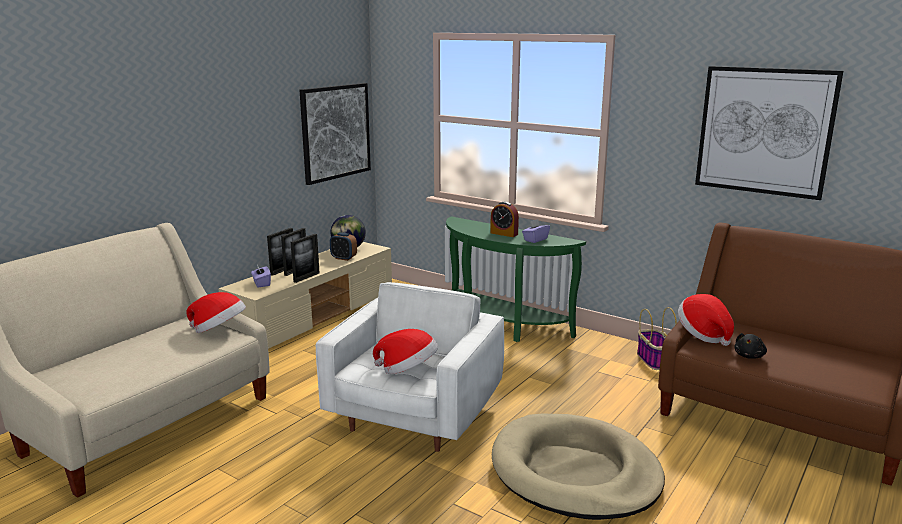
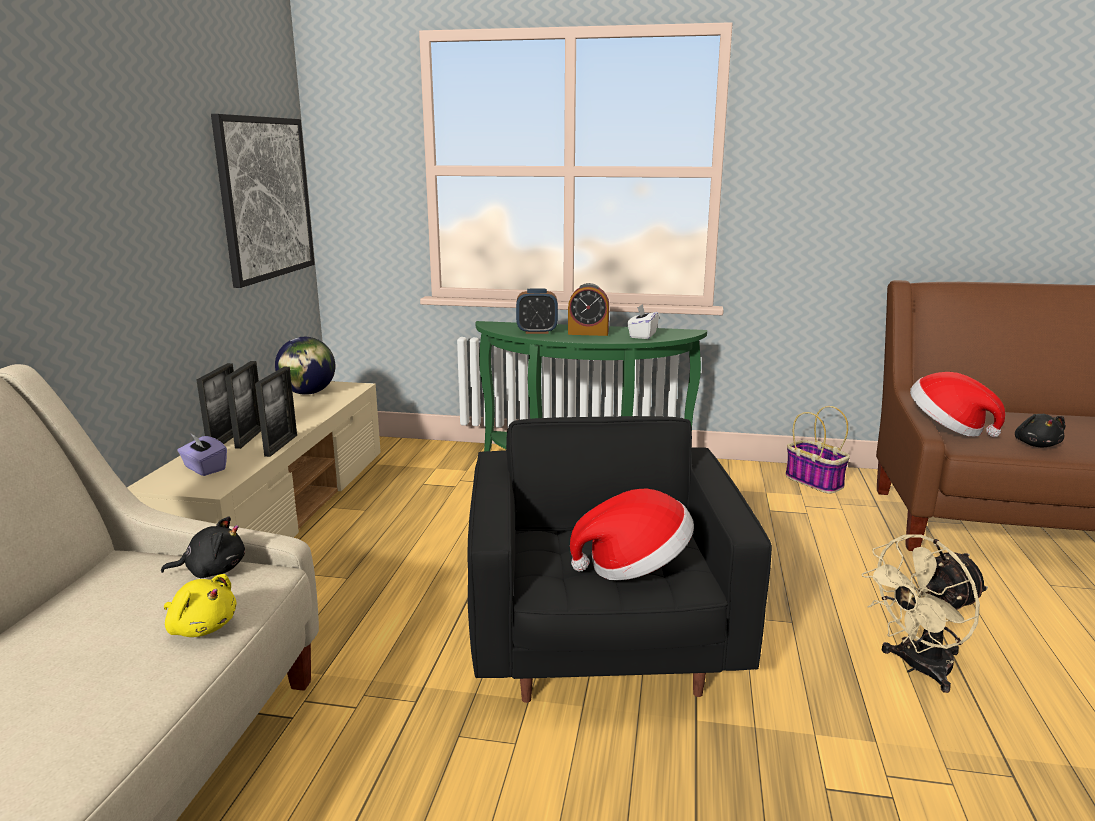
camera: 25 degrees left, 0 degrees up
hat [186,292,246,333] -> black plush toy [161,516,245,578]
white armchair [316,282,504,452] -> black armchair [467,416,772,703]
alarm clock [330,232,357,261] -> alarm clock moved to [516,288,558,334]
beige dog bed [492,414,665,520] -> beige fan [862,534,988,693]
purple tissue box [522,219,550,243] -> white tissue box [627,304,659,339]
picture [695,66,843,200] -> none
none -> yellow plush toy [164,574,236,637]

